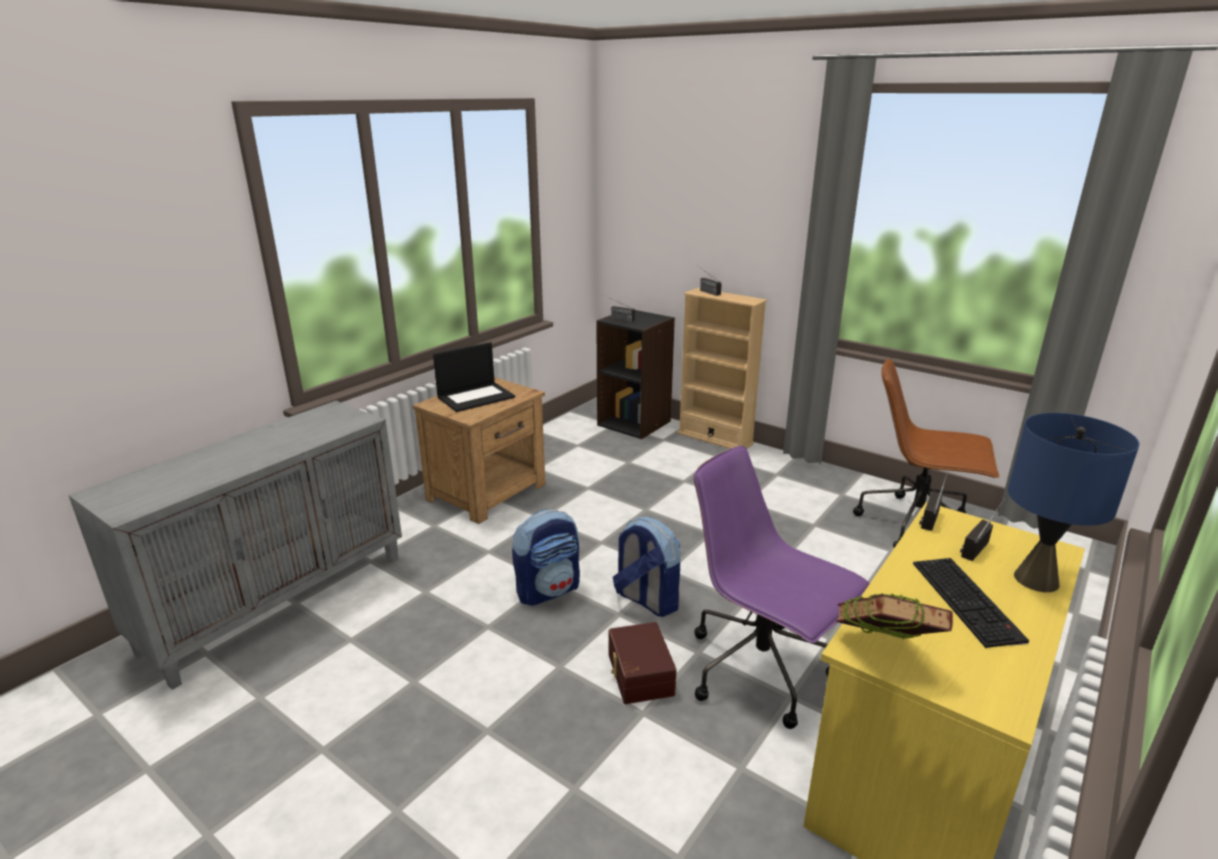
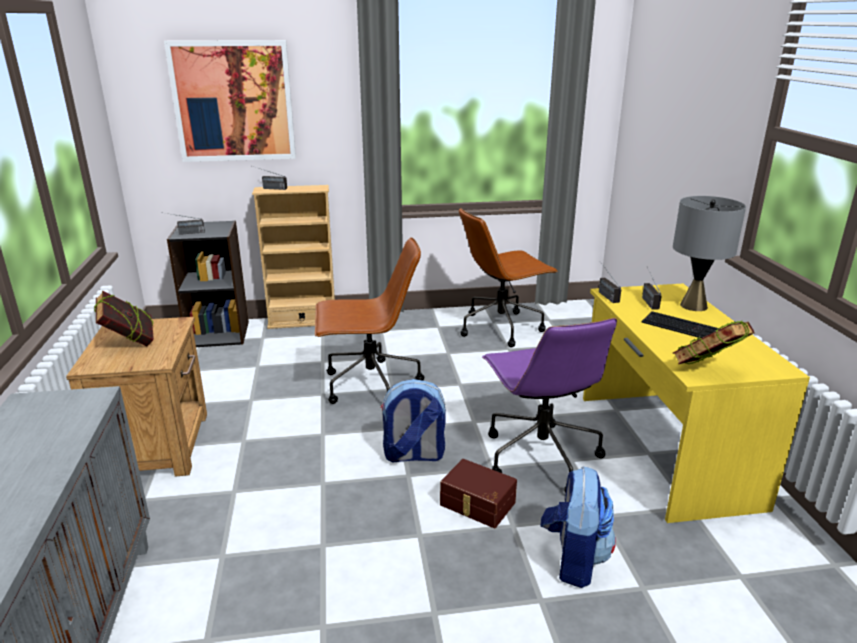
camera: 45 degrees left, 0 degrees up
laptop [433,342,515,412] -> book [94,291,154,346]
backpack [512,509,580,606] -> backpack moved to [540,466,616,588]
purple office chair [694,446,870,729] -> purple office chair turned 105 degrees counterclockwise [482,318,617,493]
blue table lamp [1008,413,1139,592] -> grey table lamp [673,196,746,311]
none -> picture [164,40,296,162]
none -> brown office chair [315,237,424,404]

